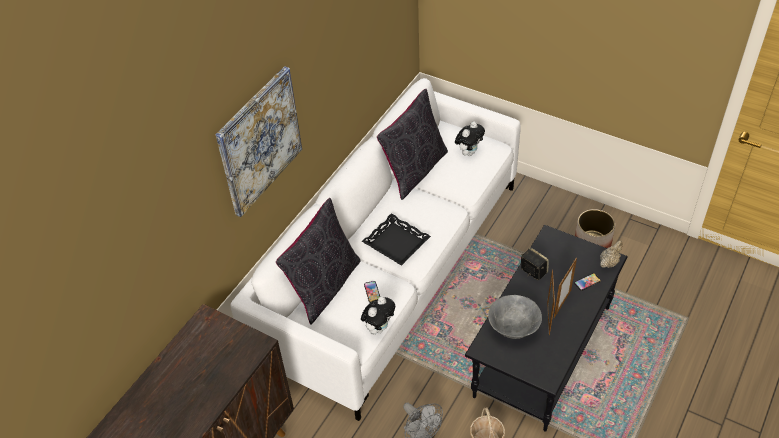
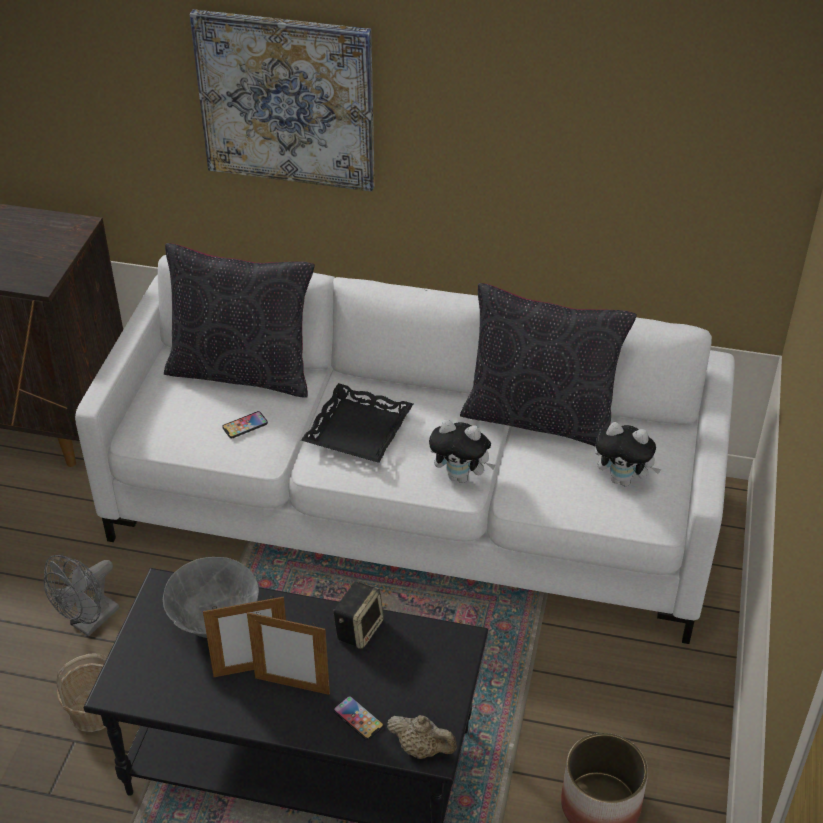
camera: 70 degrees right, 5 degrees down
plush toy [361,296,395,335] -> plush toy moved to [429,420,496,483]

